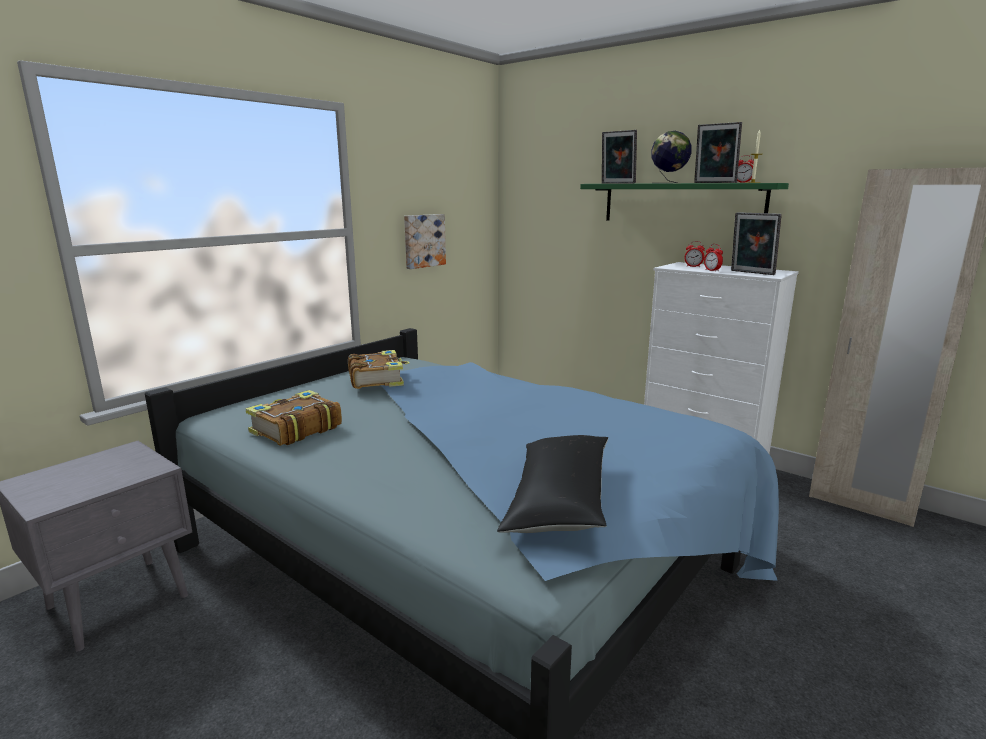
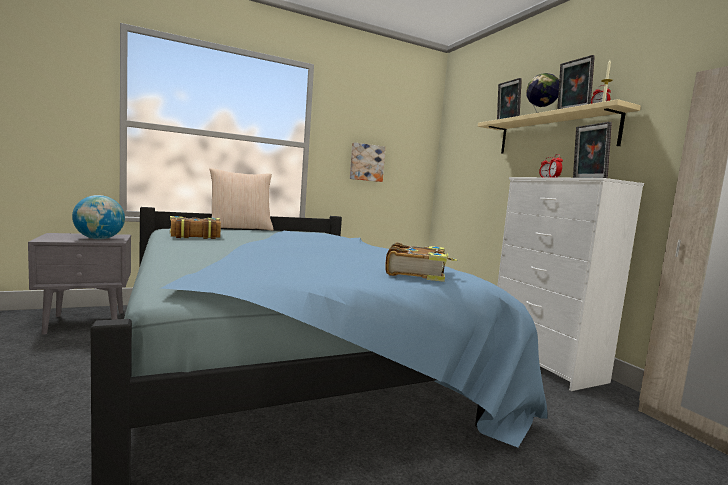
camera: 25 degrees right, 10 degrees down
book [348,350,410,389] -> book moved to [385,243,457,282]
black pillow [497,435,608,533] -> none
green shelf [580,183,789,221] -> beige shelf [478,99,641,154]
none -> globe [72,195,125,239]
none -> beige pillow [209,168,274,231]

